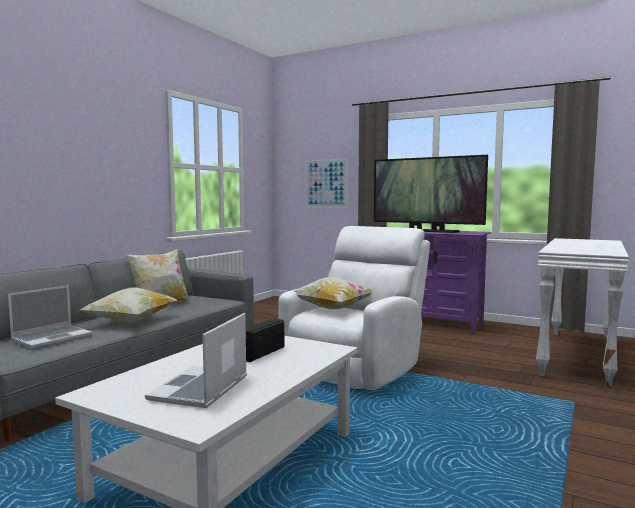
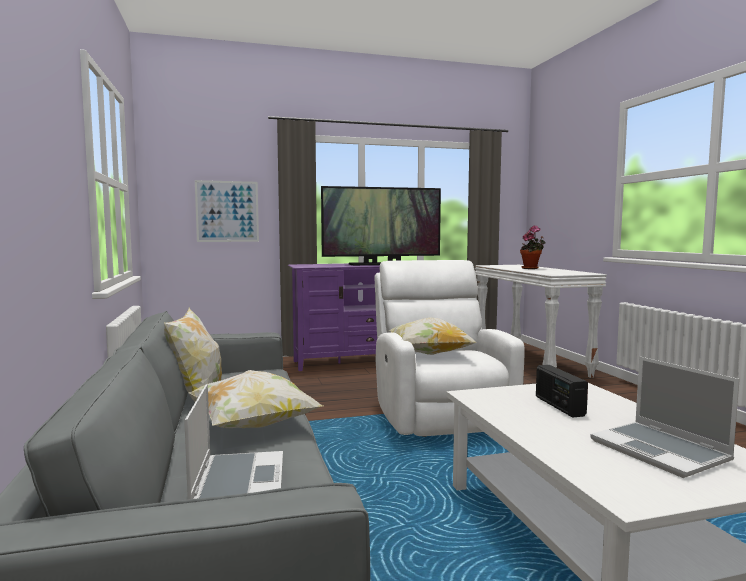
camera: 45 degrees left, 0 degrees up
none -> potted plant [520,225,546,269]

